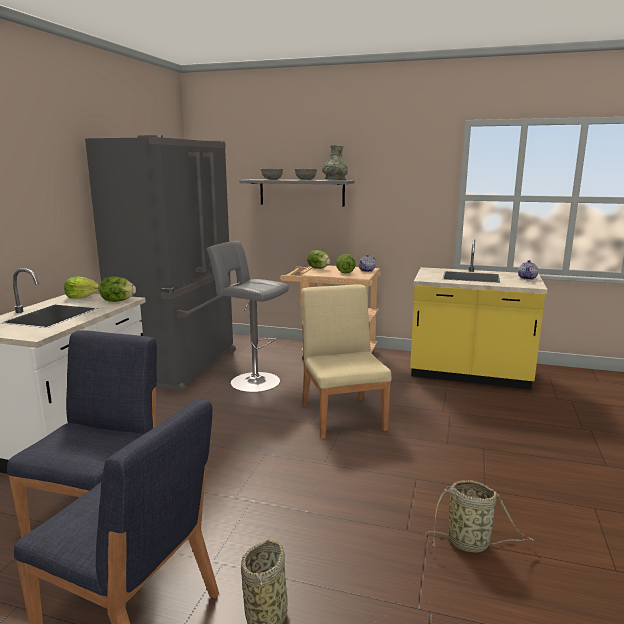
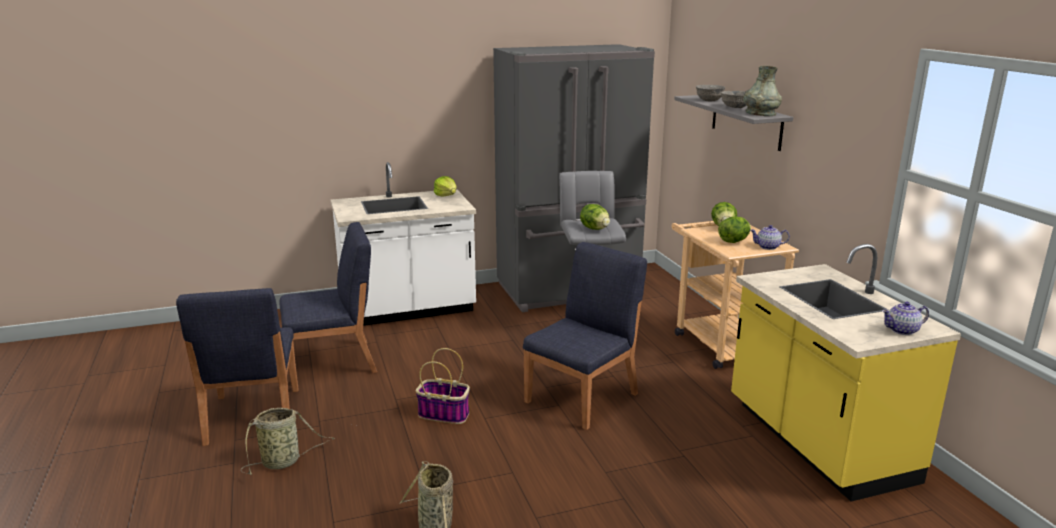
camera: 55 degrees right, 5 degrees up
lettuce [99,276,136,302] -> lettuce moved to [580,204,610,230]
beige chair [301,284,392,439] -> blue chair [523,242,647,430]
none -> basket [416,348,470,424]

